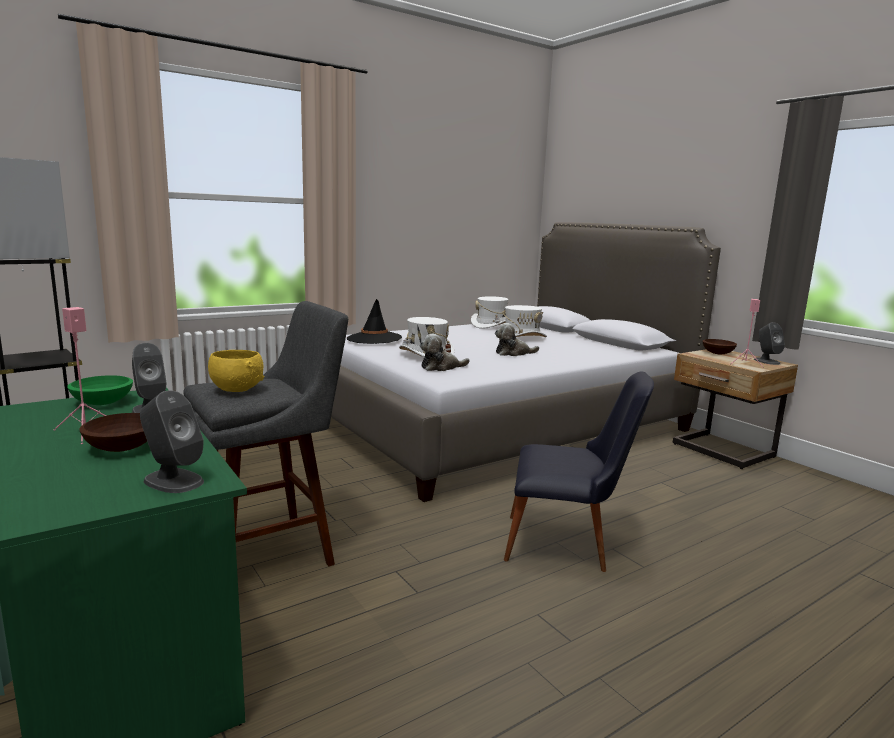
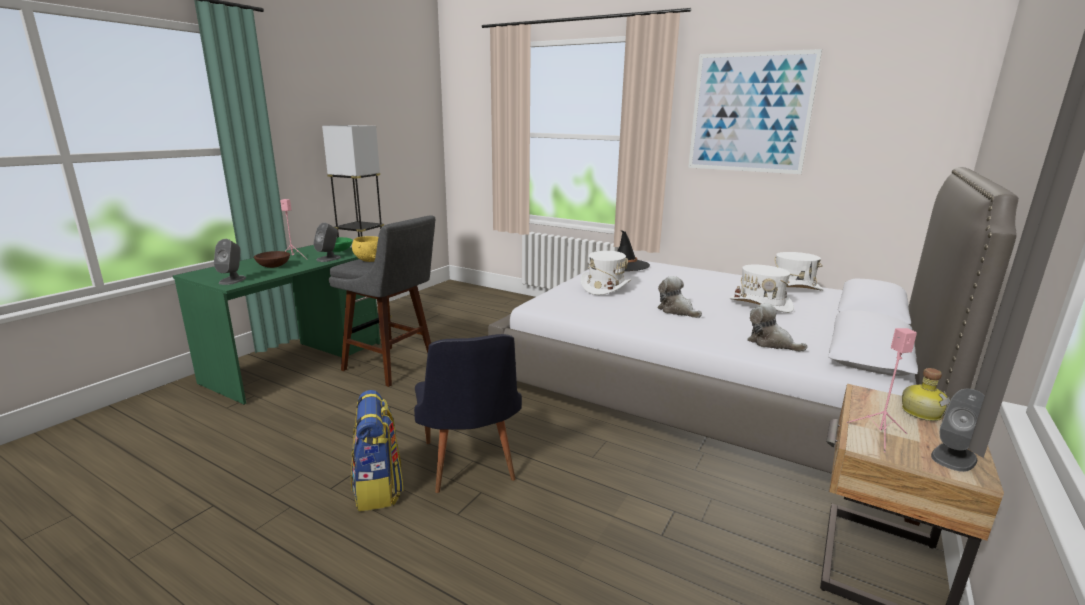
camera: 65 degrees right, 5 degrees up
plush toy [420,334,470,371] -> plush toy moved to [747,303,808,352]
brown bowl [703,339,737,354] -> bottle [902,368,950,421]
none -> backpack [351,390,403,512]
none -> picture [688,49,822,174]

